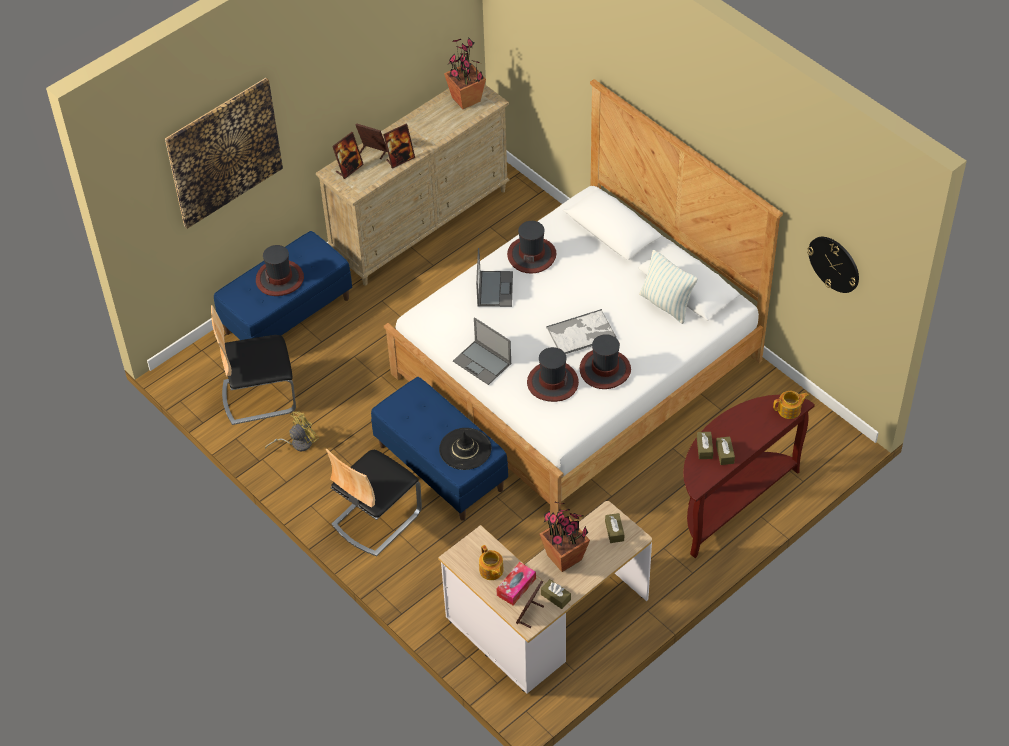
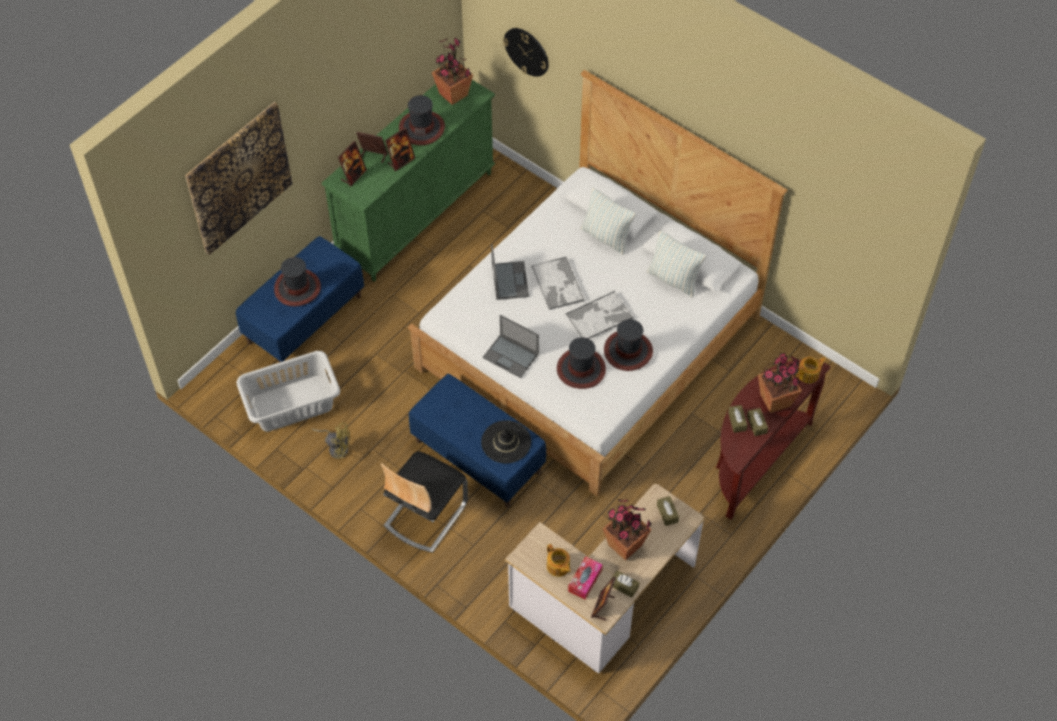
camera: 10 degrees left, 5 degrees up
chair [211,305,296,425] -> grey laundry basket [237,351,340,432]
yellow fan [265,411,319,451] -> yellow fan turned 60 degrees clockwise [312,422,350,459]
beige dresser [316,85,510,286] -> green dresser [322,80,496,282]
hat [507,221,556,274] -> hat moved to [399,95,445,145]
wall clock [807,237,859,293] -> wall clock moved to [503,28,549,77]
none -> tray [531,257,584,310]
none -> pillow [580,188,636,255]
none -> potted plant [758,353,802,413]

